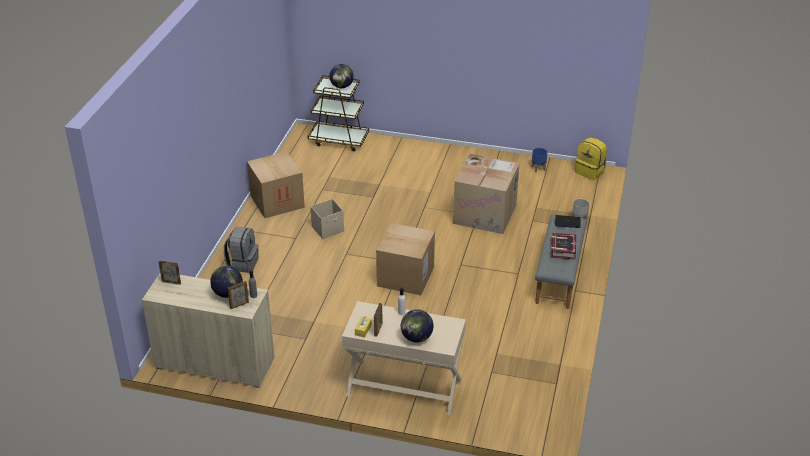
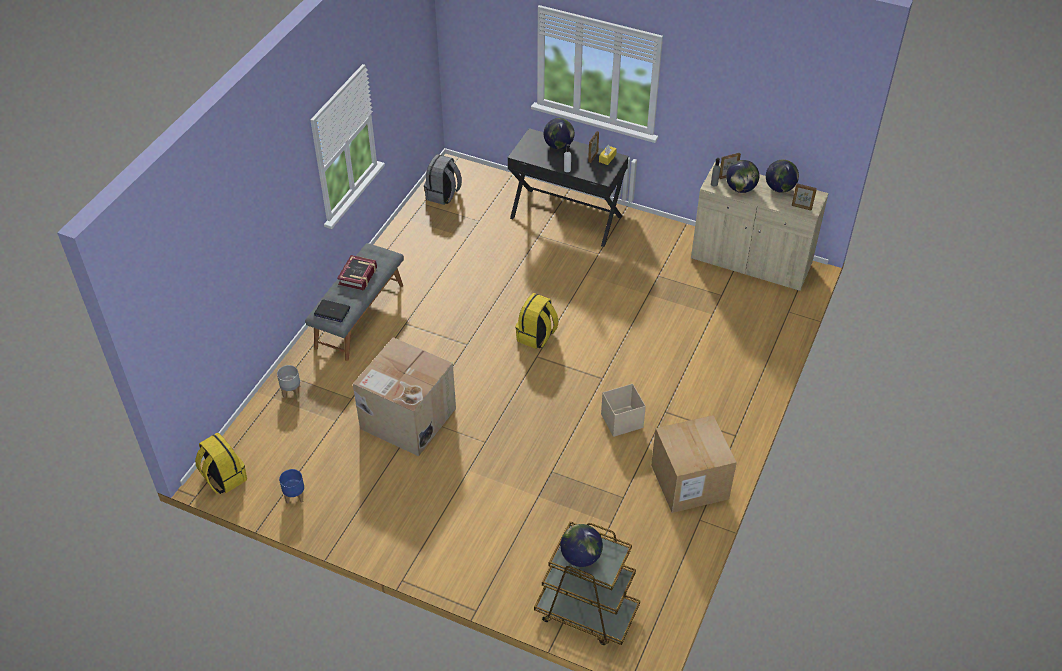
camera: 170 degrees left, 10 degrees up
grey backpack [224,227,259,273] -> grey backpack moved to [424,154,462,205]
beige desk [342,301,466,416] -> black desk [508,128,629,247]
cardboard box [376,223,435,295] -> yellow backpack [515,293,558,349]
none -> globe [766,160,799,193]

